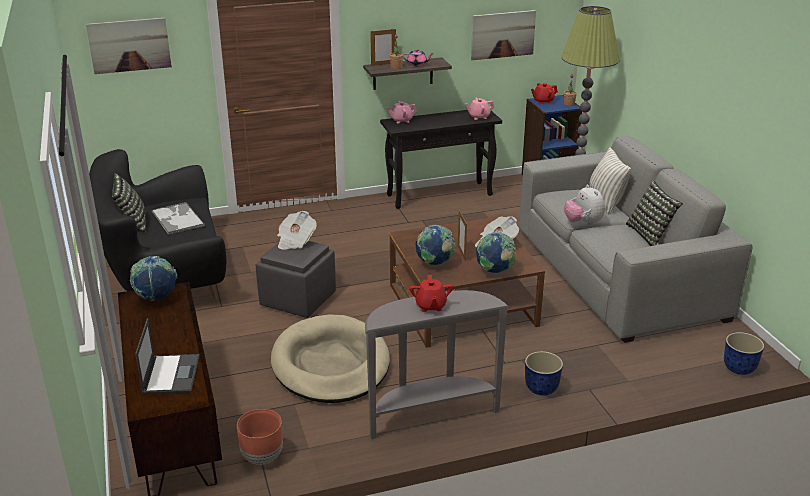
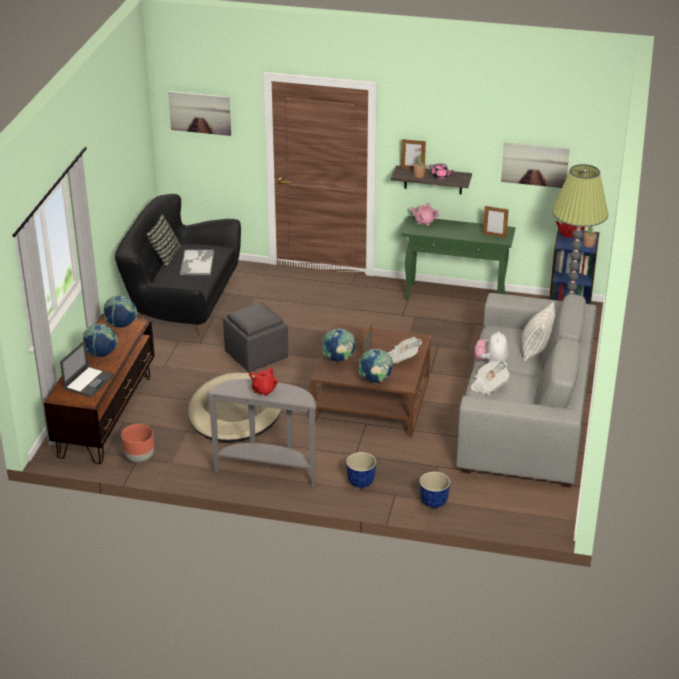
camera: 30 degrees right, 5 degrees up
newspaper [277,211,317,250] -> newspaper moved to [470,360,510,395]
black console table [380,110,502,209] -> green console table [401,216,515,300]
pink teapot [465,98,494,120] -> picture frame [483,206,509,238]
pillow [626,181,683,246] -> none
planter [724,332,764,375] -> planter moved to [420,472,450,508]
none -> globe [83,323,118,357]

